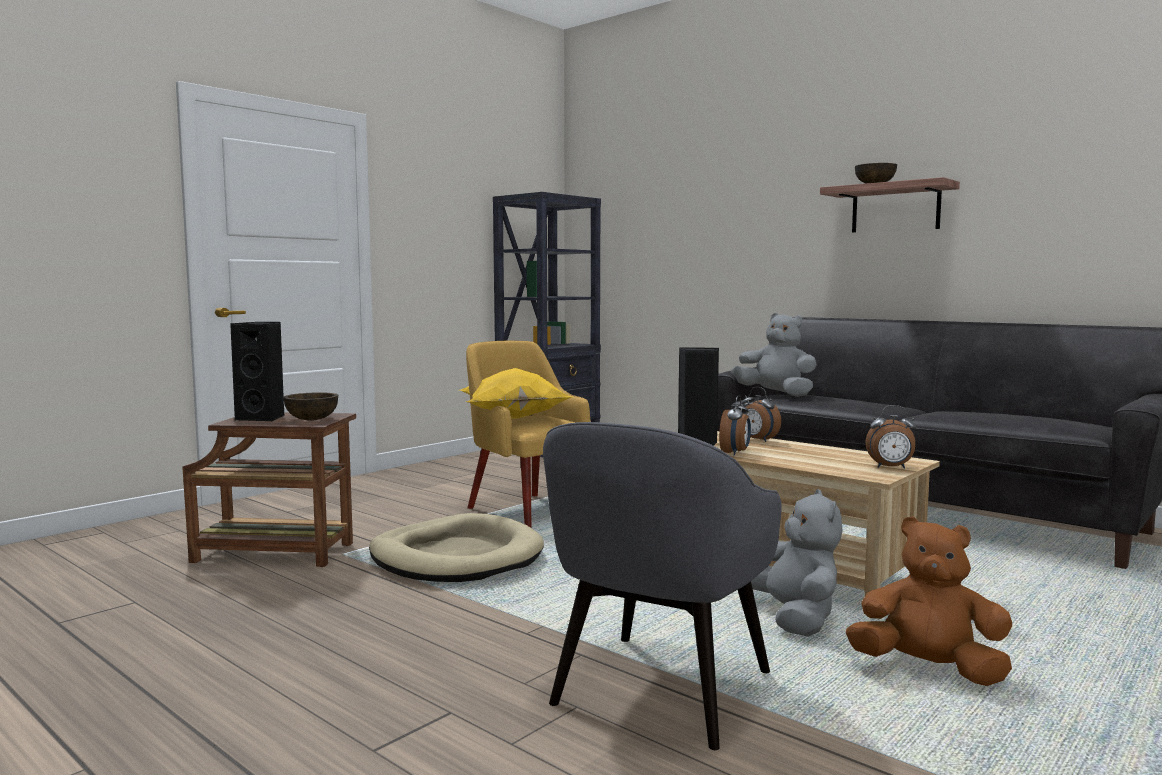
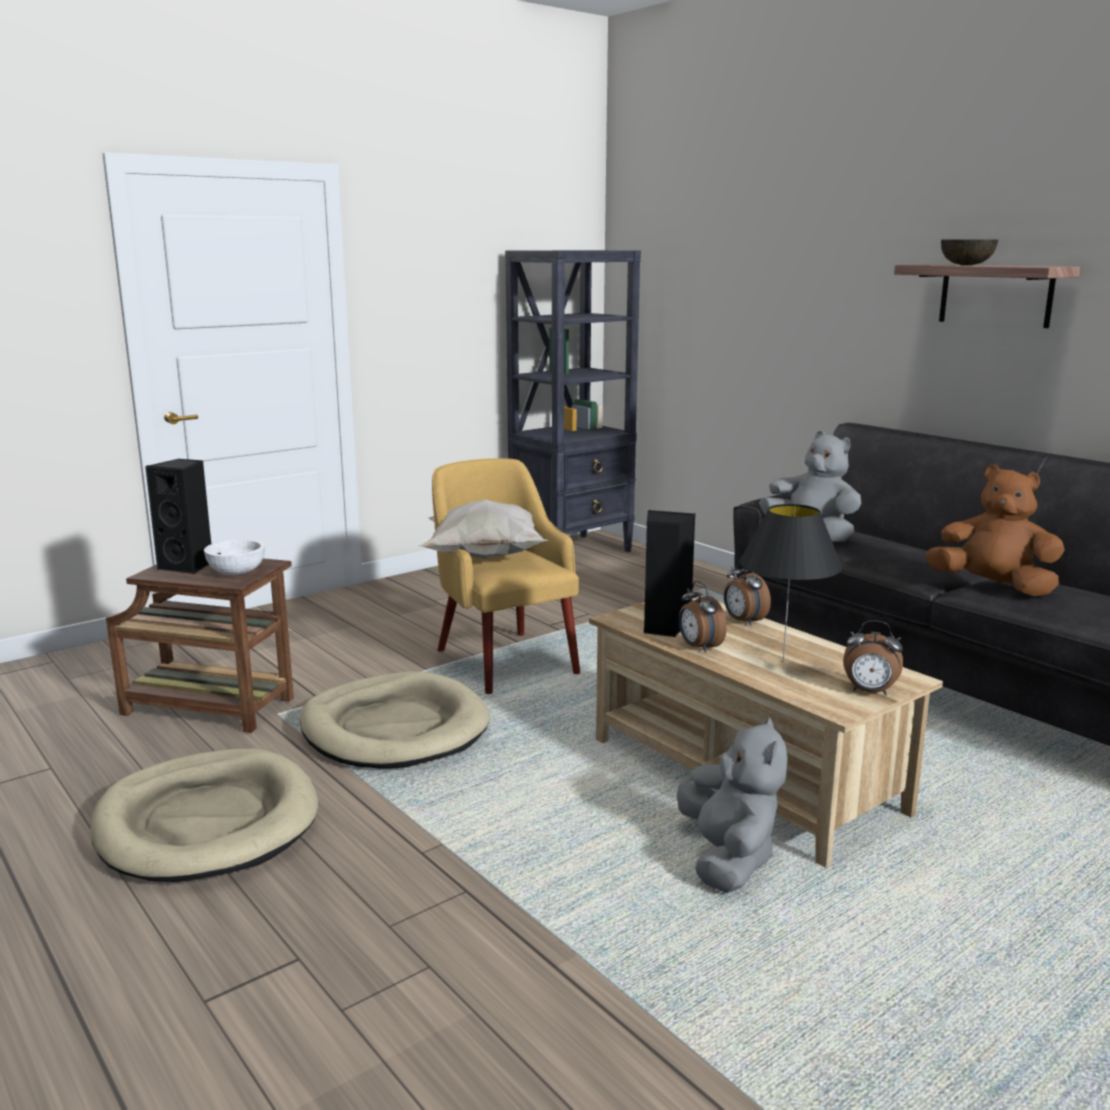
camera: 10 degrees right, 10 degrees up
brown bowl [283,392,338,421] -> white bowl [204,539,265,575]
yellow pillow [460,368,572,419] -> white pillow [419,500,548,559]
grey armchair [543,422,782,750] -> none
alarm clock [719,395,751,456] -> alarm clock turned 120 degrees clockwise [679,581,727,653]
brown plush toy [846,517,1012,686] -> brown plush toy moved to [926,465,1065,596]
none -> beige dog bed [90,749,318,882]
none -> black table lamp [739,504,842,662]

